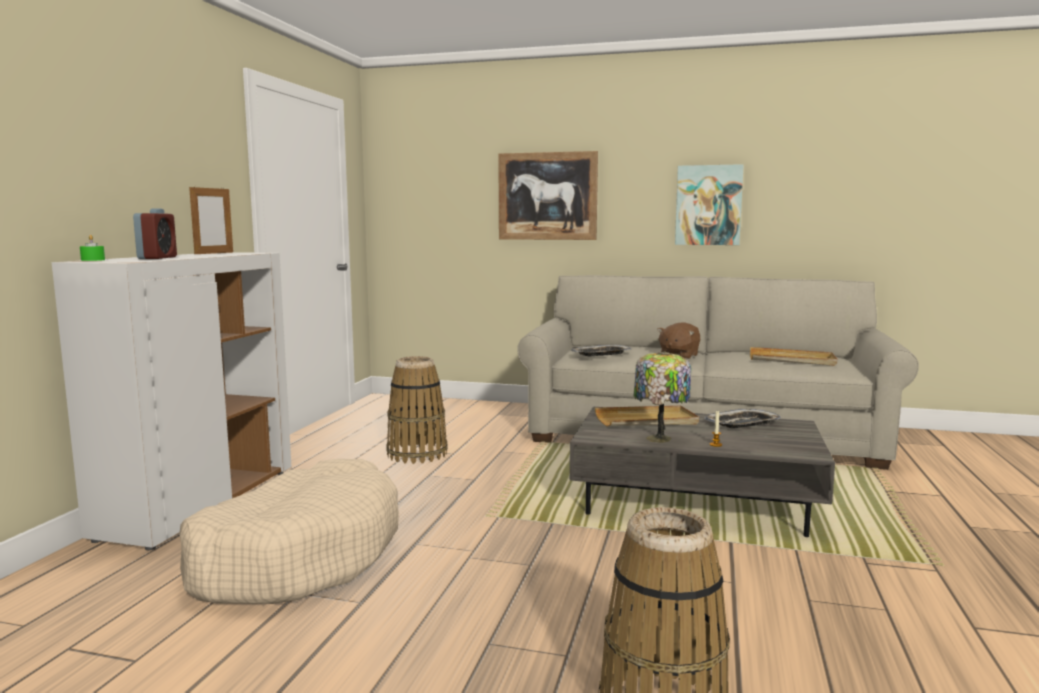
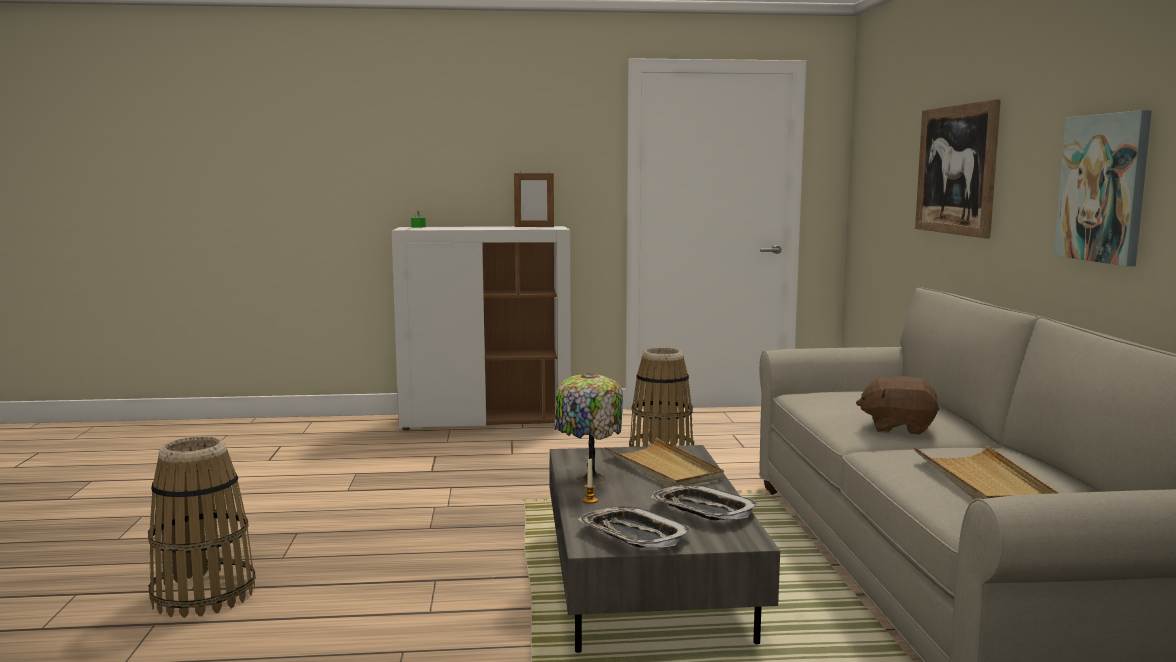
camera: 70 degrees right, 0 degrees up
alarm clock [133,208,177,259] -> none
beige dog bed [180,459,399,604] -> none
tray [571,345,632,356] -> tray moved to [578,506,692,548]

